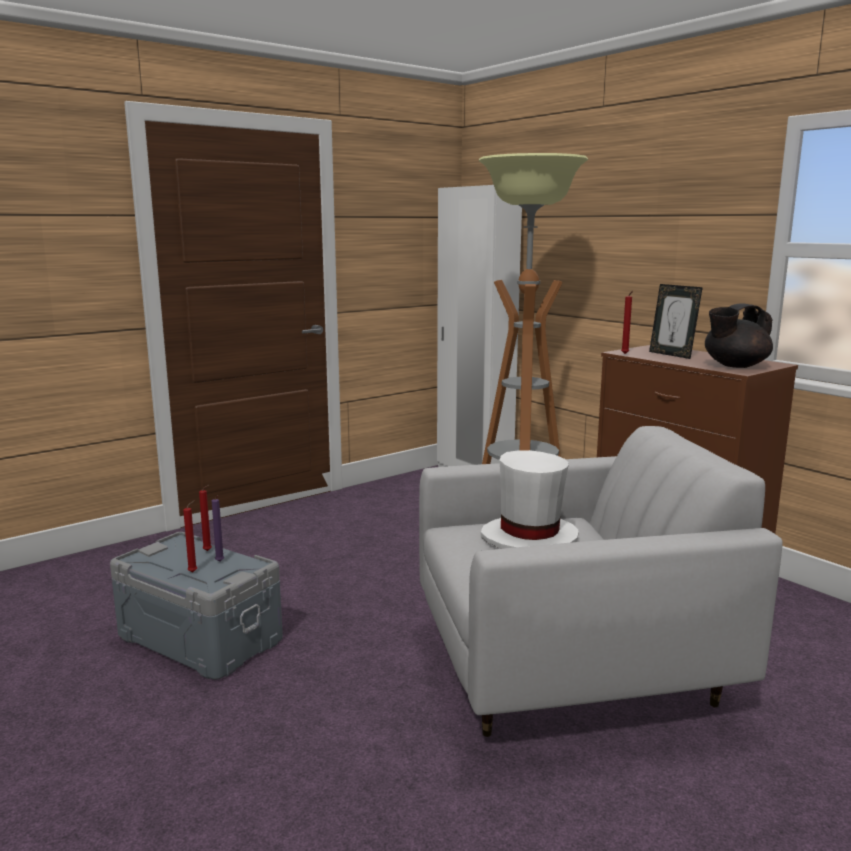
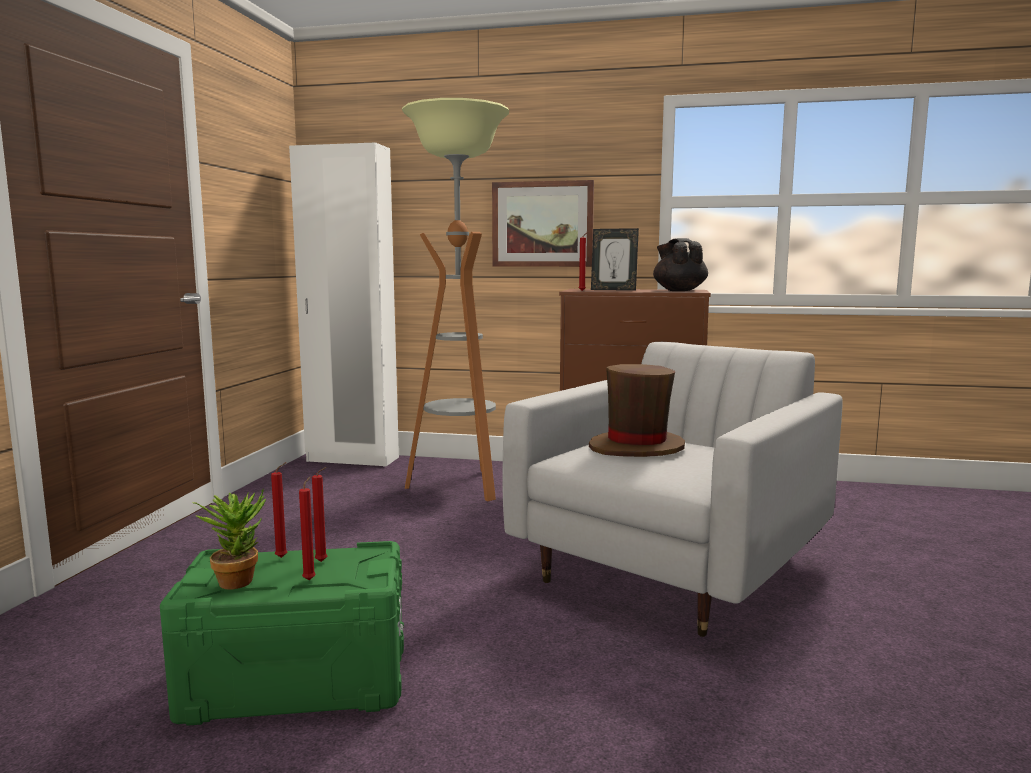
camera: 40 degrees left, 5 degrees down
grey storage box [110,532,283,680] -> green storage box [160,541,404,726]
purple candle [212,495,224,562] -> red candle [312,467,327,562]
white hat [481,450,579,549] -> brown hat [589,364,685,457]
black teapot [705,303,773,368] -> black teapot turned 135 degrees clockwise [653,238,708,291]
none -> potted plant [192,488,266,589]
none -> picture [492,180,594,267]

